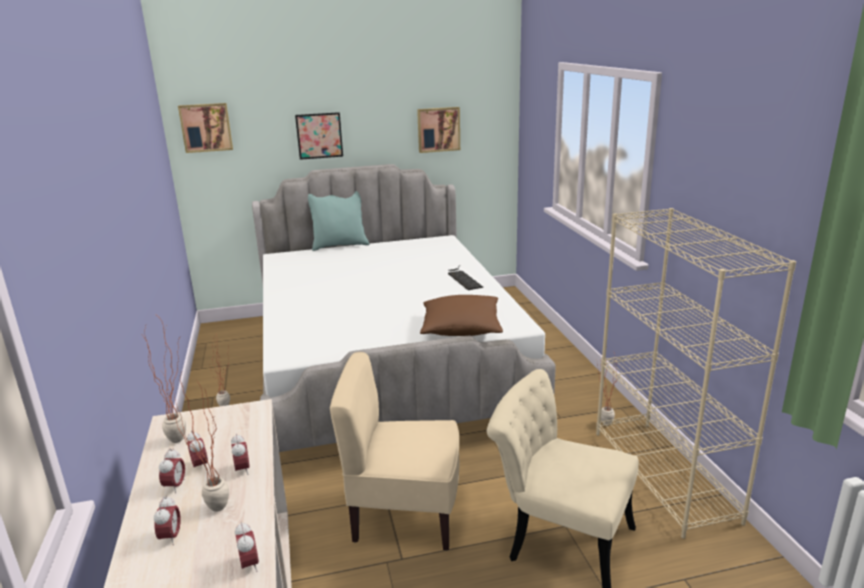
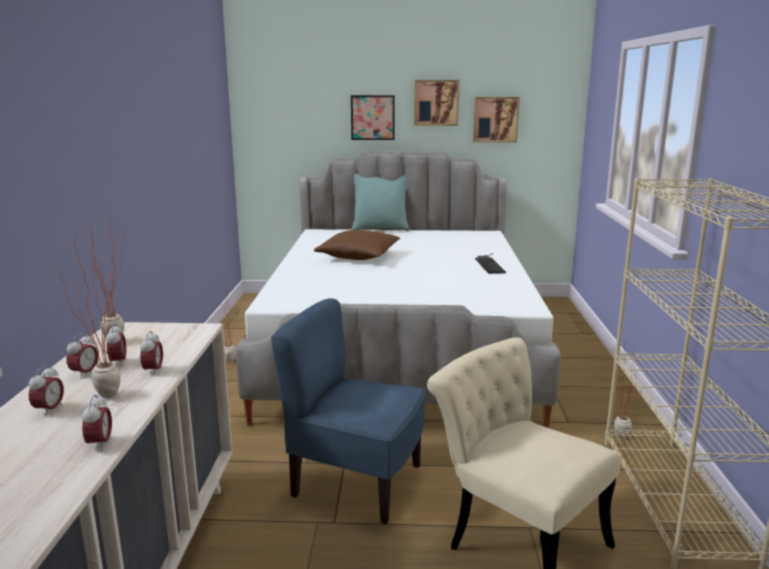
camera: 15 degrees right, 5 degrees down
picture [178,103,233,153] -> picture moved to [414,80,460,126]
beige chair [330,352,459,550] -> blue chair [271,298,426,524]
brown pillow [420,295,503,336] -> brown pillow moved to [314,230,400,260]

